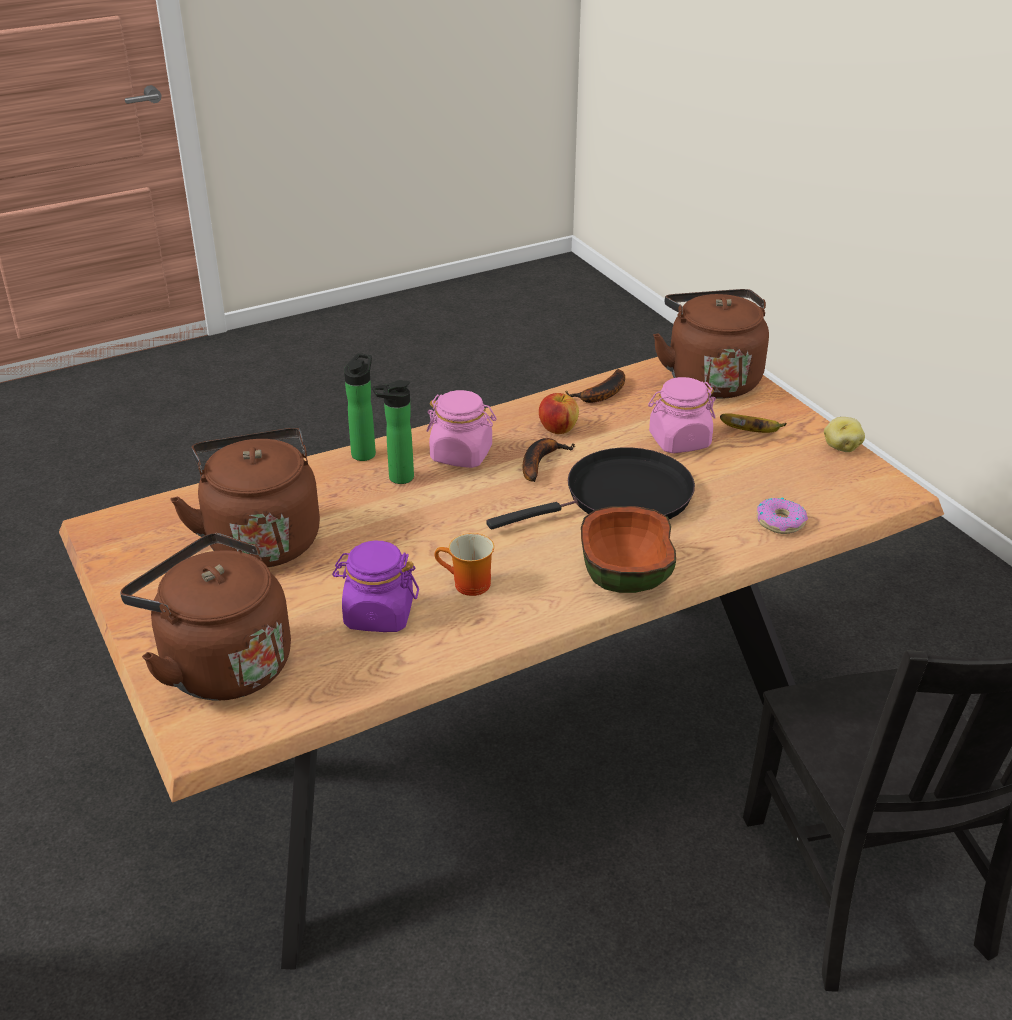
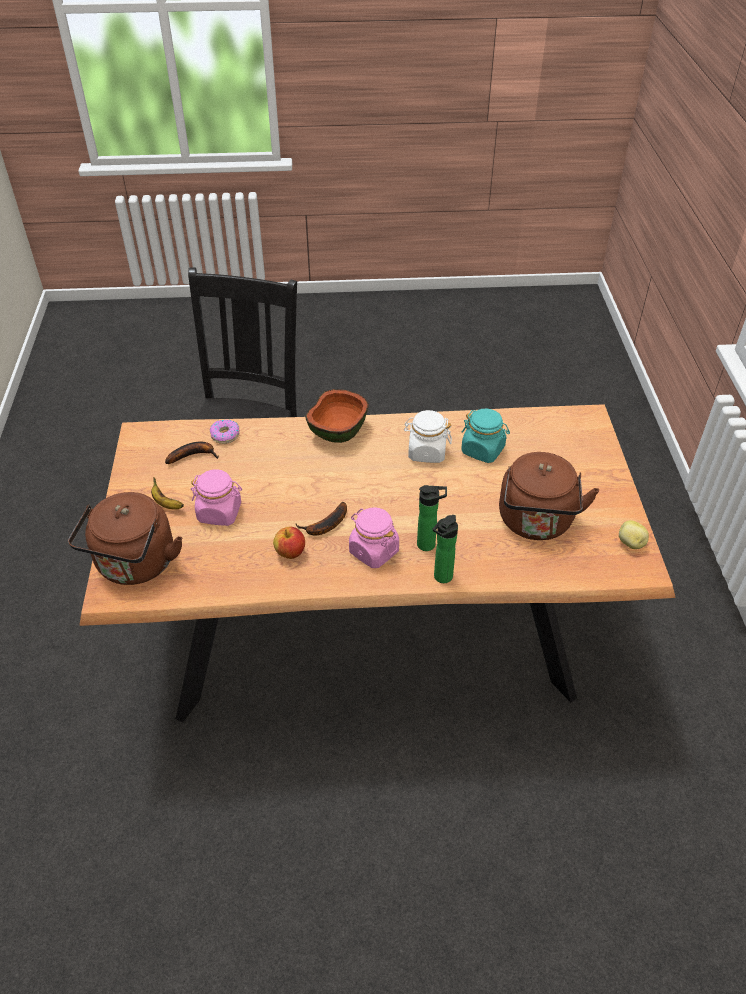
camera: 155 degrees left, 10 degrees up
brown kettle [120,533,291,700] -> none
purple jar [332,541,419,632] -> turquoise jar [461,409,510,463]
mug [434,533,494,596] -> white jar [404,410,452,463]
black frying pan [486,447,695,530] -> none
banana [565,369,625,403] -> banana moved to [165,442,219,464]
potato [824,417,865,452] -> potato moved to [619,520,649,549]

